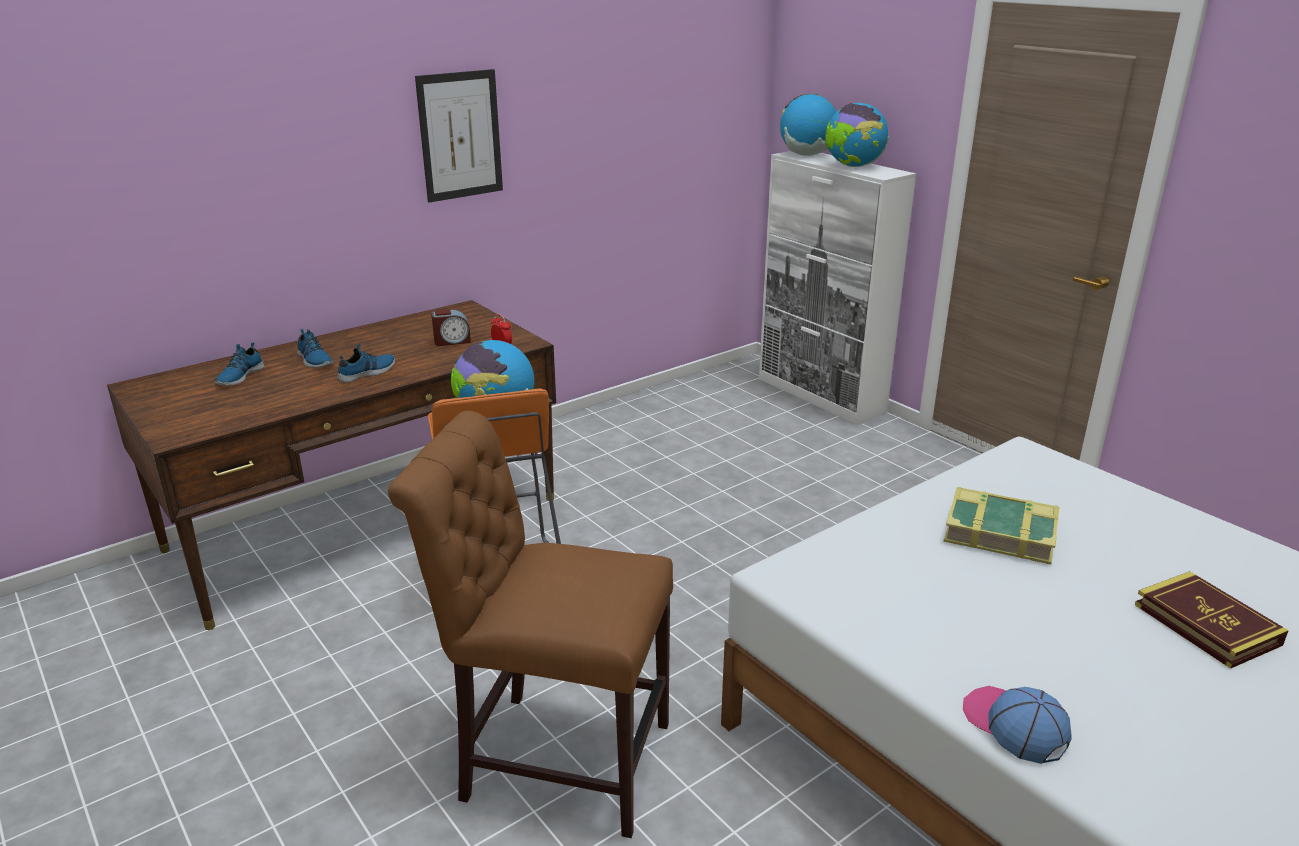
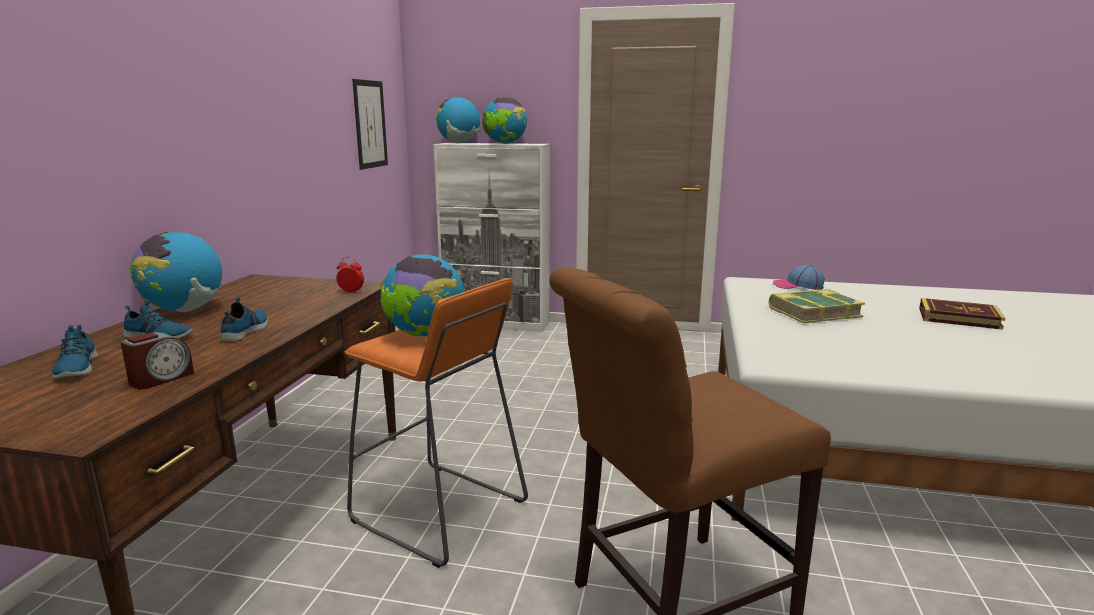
camera: 40 degrees left, 10 degrees down
picture [415,69,503,202] -> picture moved to [352,79,388,170]
alarm clock [431,310,471,346] -> alarm clock moved to [121,332,194,390]
cap [963,686,1072,764] -> cap moved to [773,265,825,290]
none -> globe [130,232,222,312]

